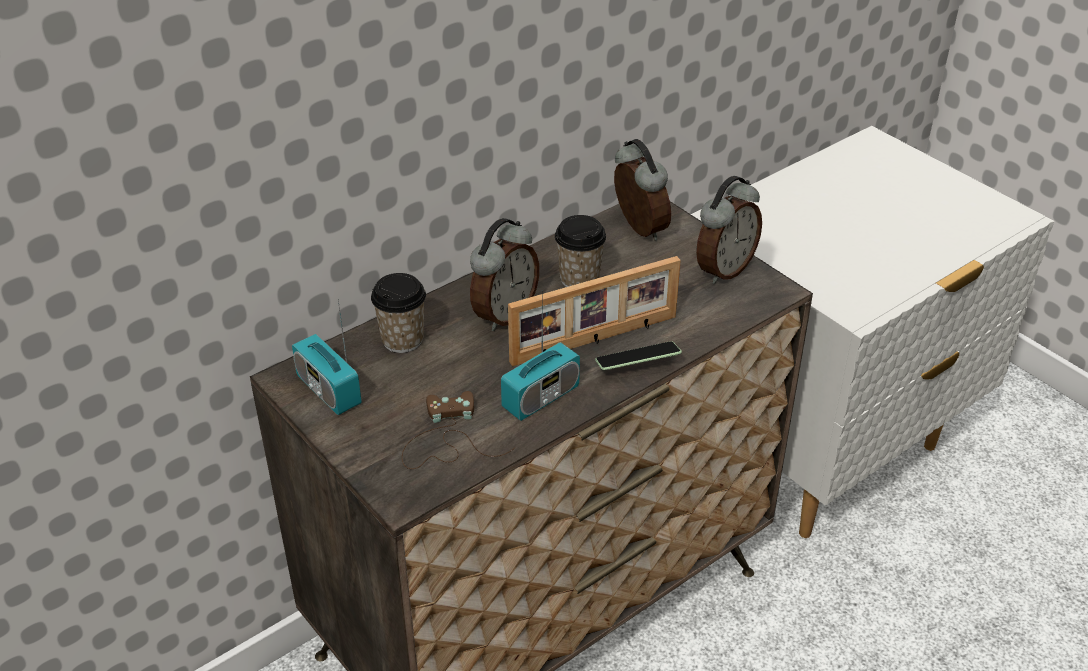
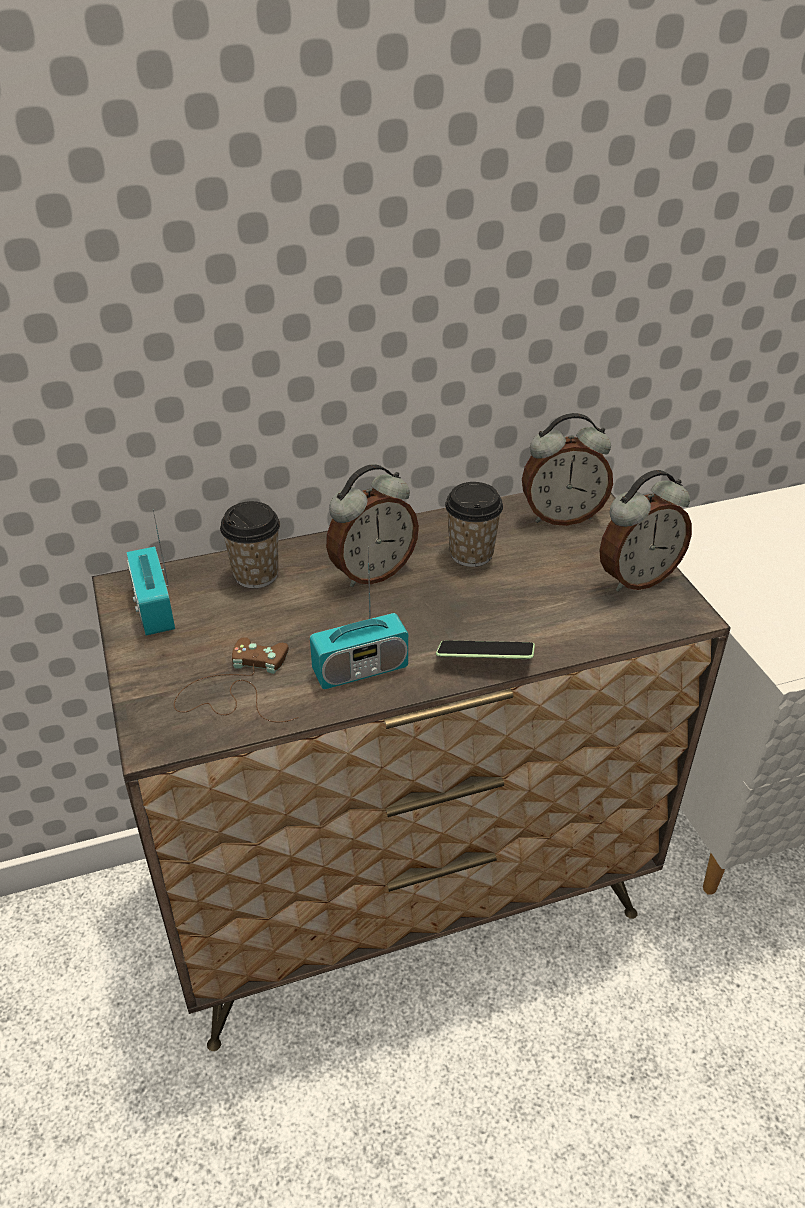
camera: 20 degrees right, 0 degrees up
picture frame [508,256,681,366] -> none
alarm clock [614,139,671,241] -> alarm clock turned 90 degrees clockwise [522,413,613,526]

